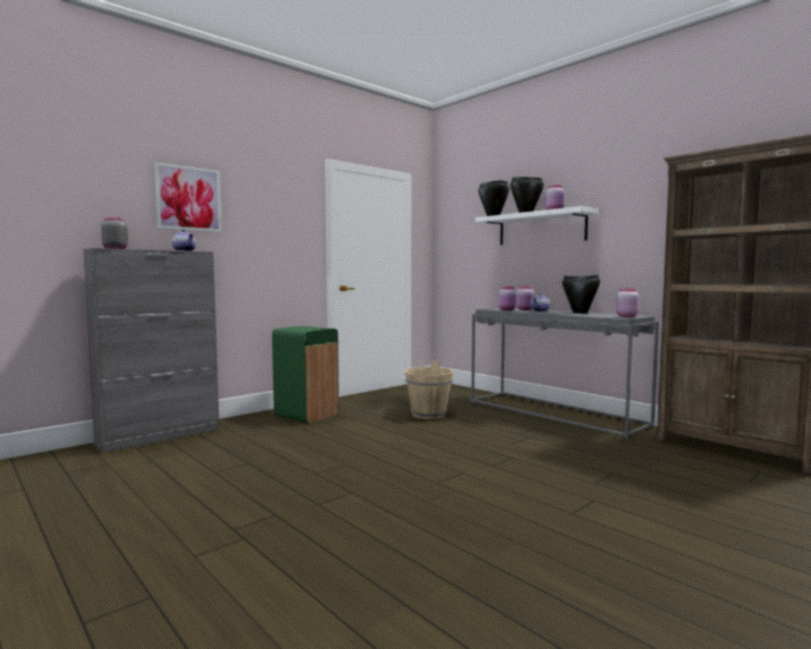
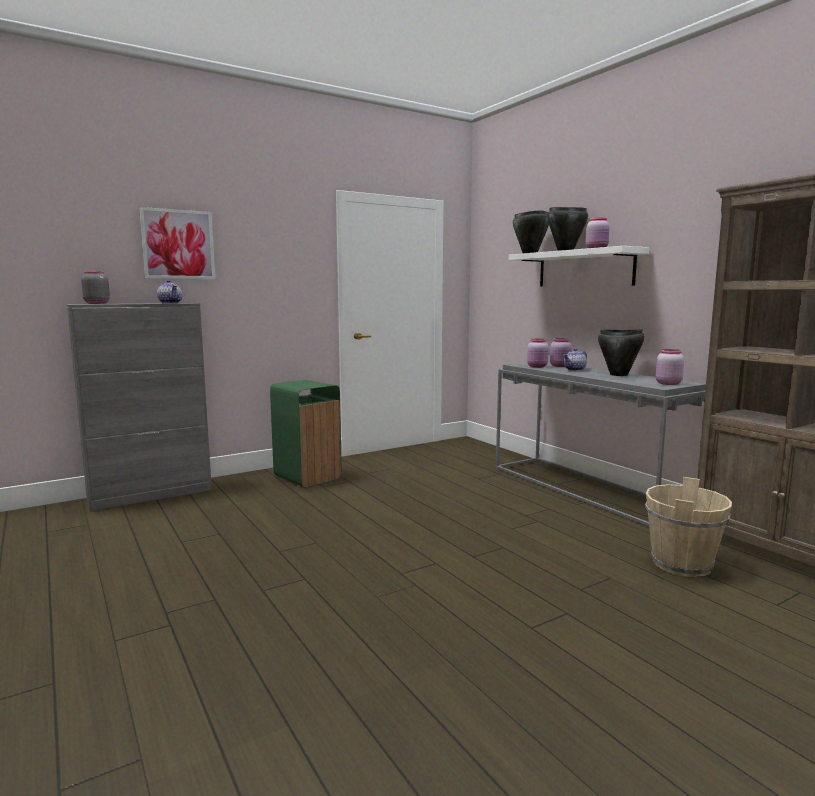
camera: 10 degrees right, 5 degrees up
beige bucket [405,362,453,419] -> beige bucket moved to [645,477,732,577]

